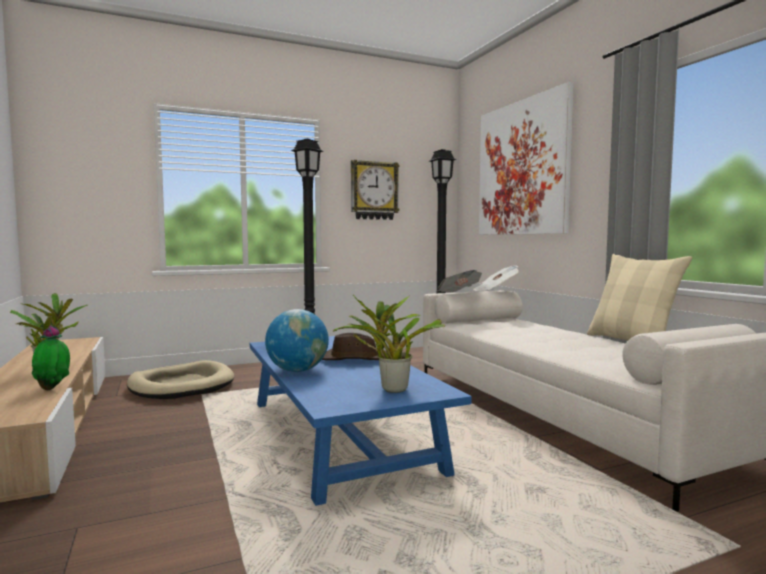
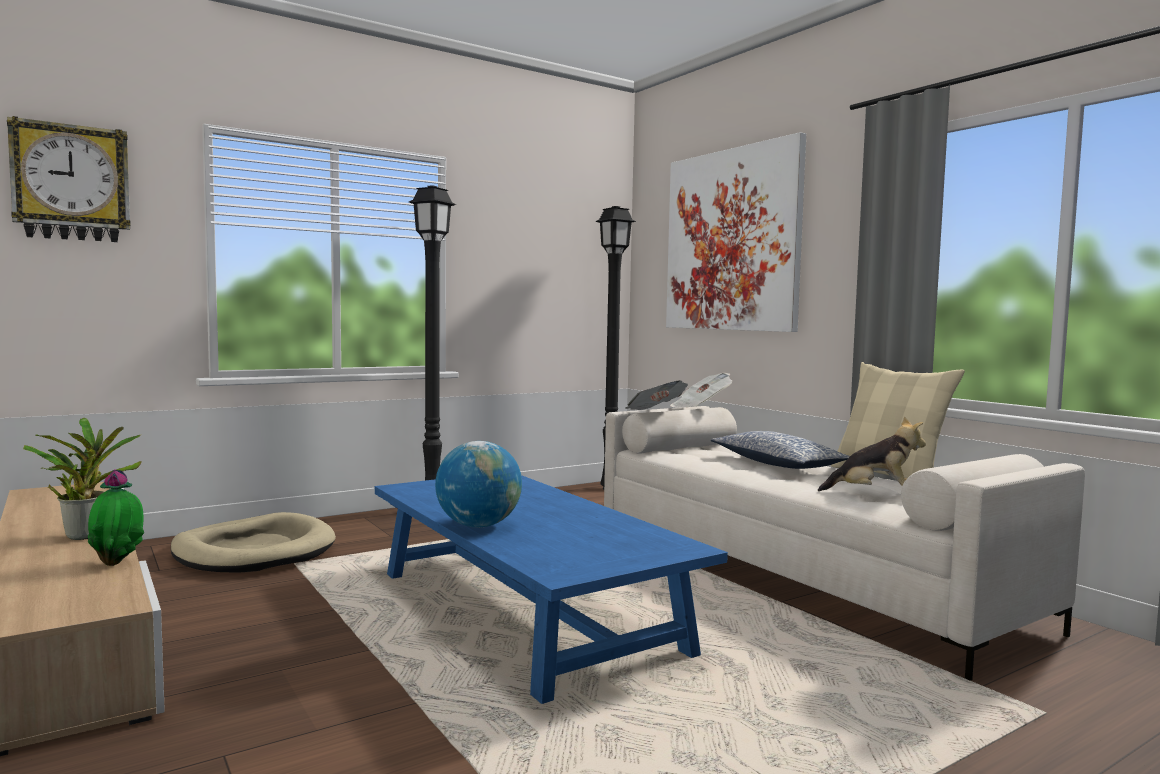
camera: 10 degrees left, 0 degrees up
brown hat [322,333,386,360] -> none
potted plant [332,295,445,393] -> none
wall clock [351,160,400,220] -> wall clock moved to [7,116,131,242]
none -> pillow [711,431,850,469]
none -> plush toy [818,417,926,491]

